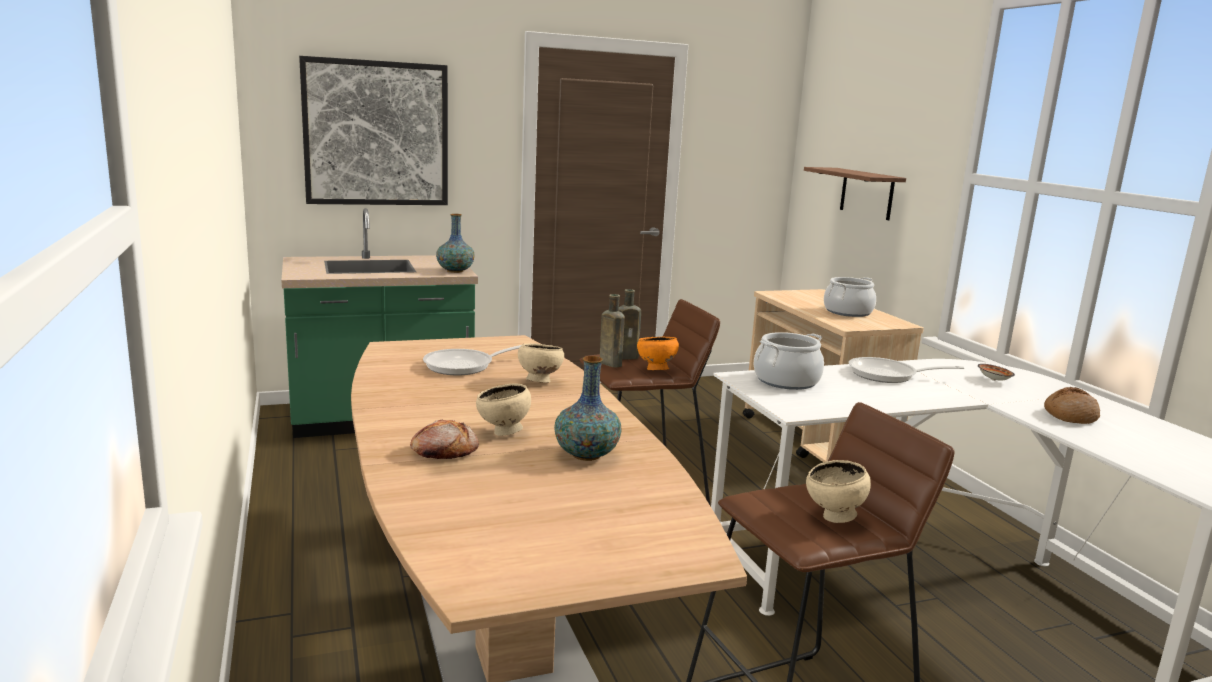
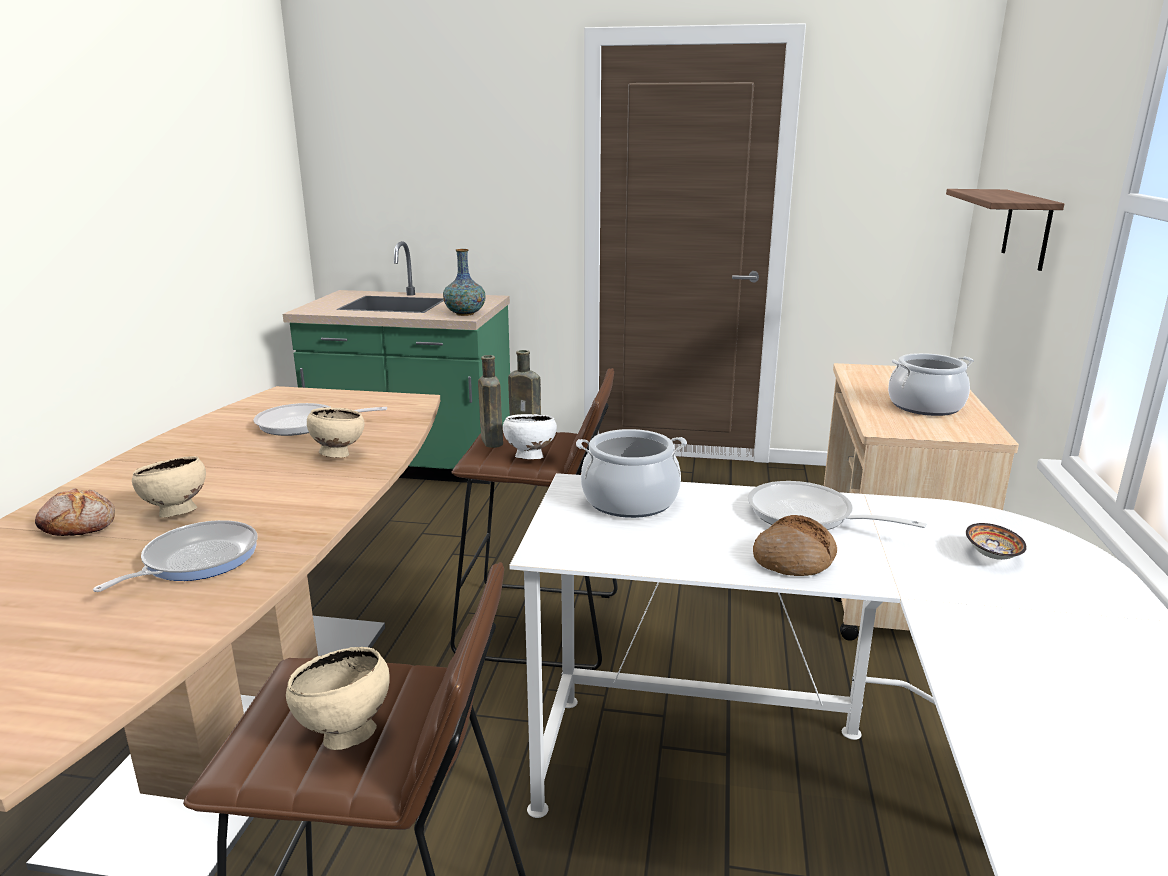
camera: 30 degrees right, 5 degrees up
picture [299,56,448,205] -> none
vase [554,356,622,461] -> frying pan [93,520,257,592]
orange bowl [637,337,679,370] -> white bowl [503,414,557,459]
bread [1044,387,1100,424] -> bread moved to [753,515,837,576]

